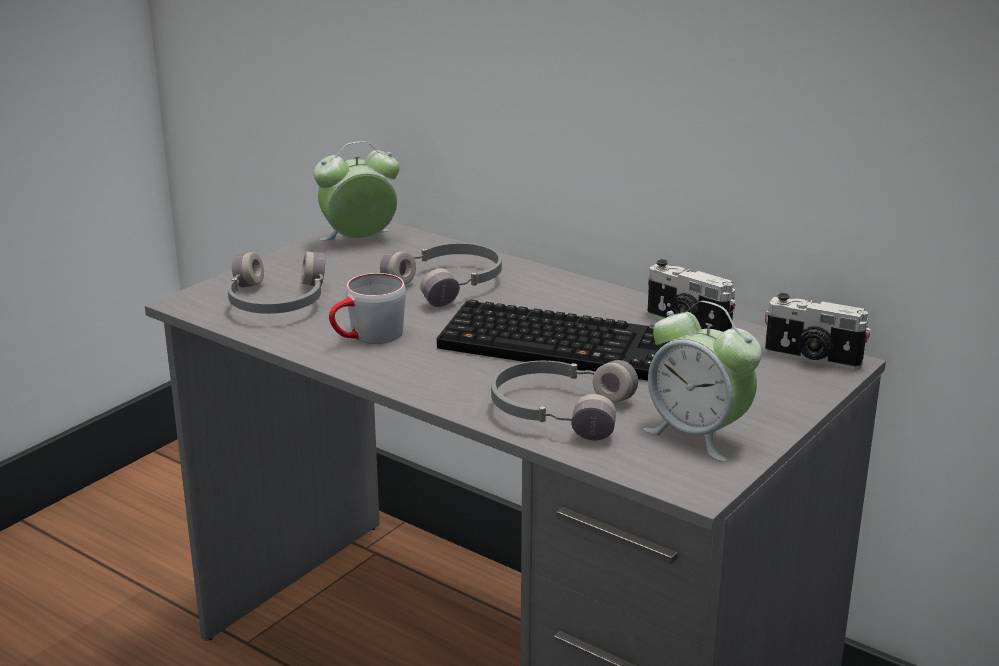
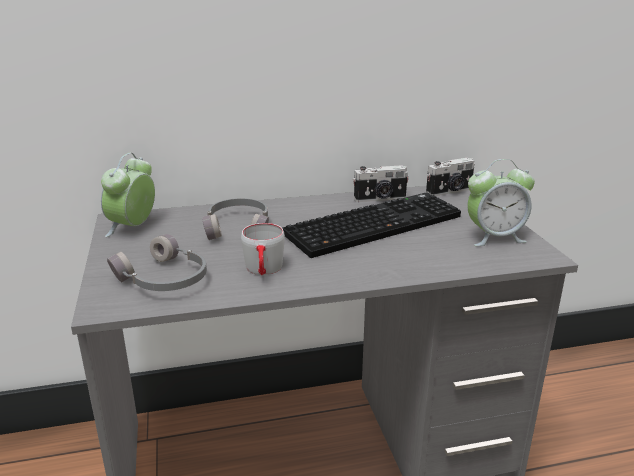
camera: 50 degrees left, 0 degrees up
grey headphones [491,360,638,440] -> none

